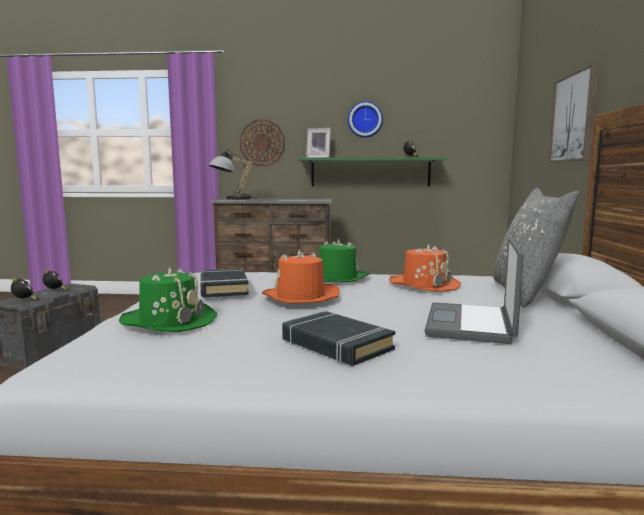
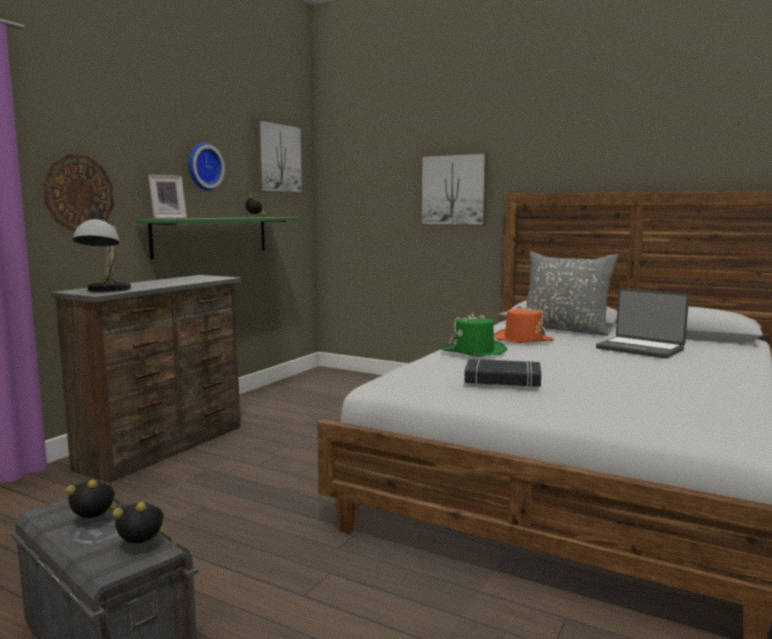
camera: 65 degrees left, 0 degrees up
green hat [119,267,217,332] -> none
orange hat [262,250,340,304] -> none
black book [282,311,395,366] -> none
none -> picture [255,118,304,194]

